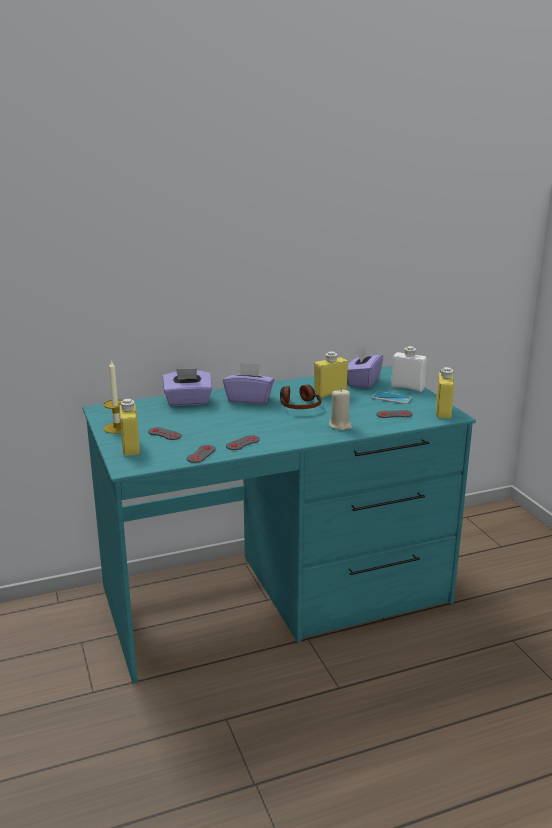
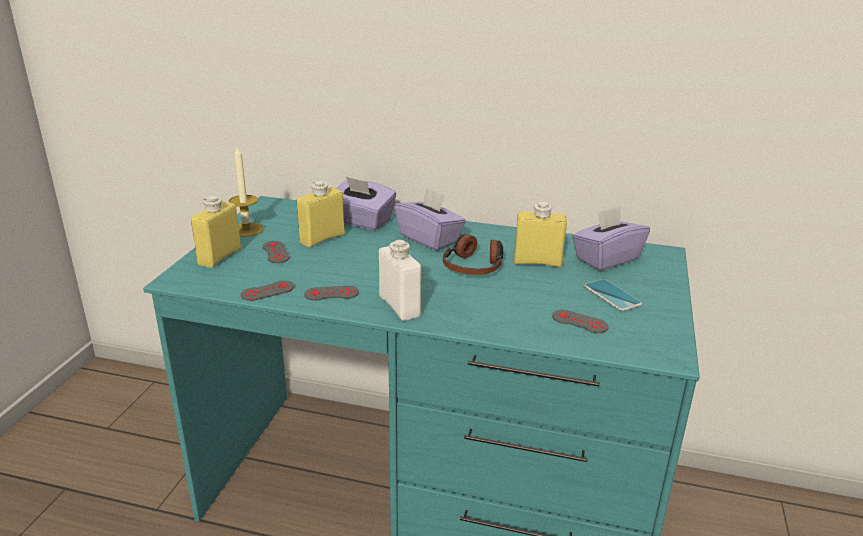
camera: 35 degrees right, 5 degrees up
beige candle [329,388,352,430] -> none
white bottle [391,346,427,392] -> white bottle moved to [379,240,421,321]
yellow bottle [436,367,454,419] -> yellow bottle moved to [297,181,345,247]

